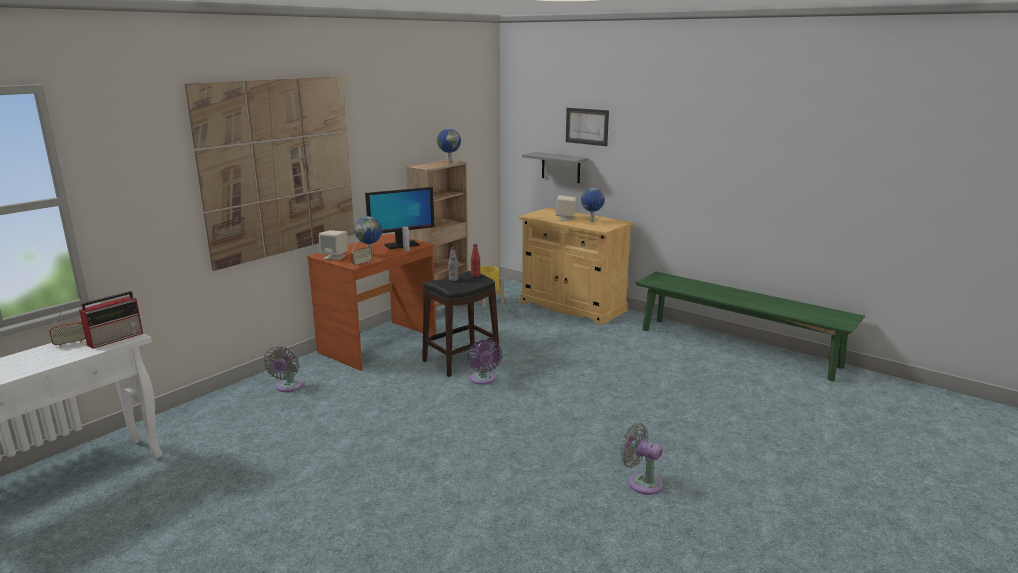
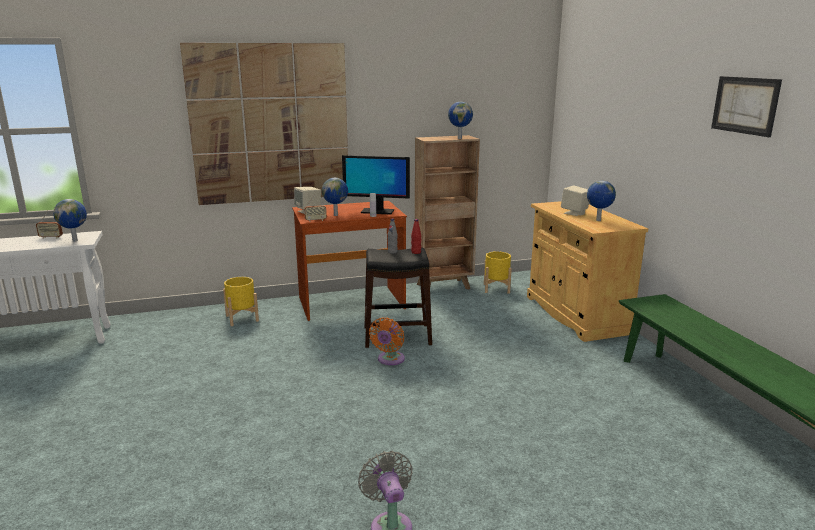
camera: 35 degrees right, 0 degrees up
radio [79,291,143,349] -> globe [53,199,87,242]
grey fan [264,346,303,392] -> yellow planter [223,277,259,326]
purple fan [467,339,502,385] -> orange fan [369,317,405,365]
grey shelf [522,152,589,183] -> none
picture [566,108,609,146] -> picture moved to [711,76,782,137]

